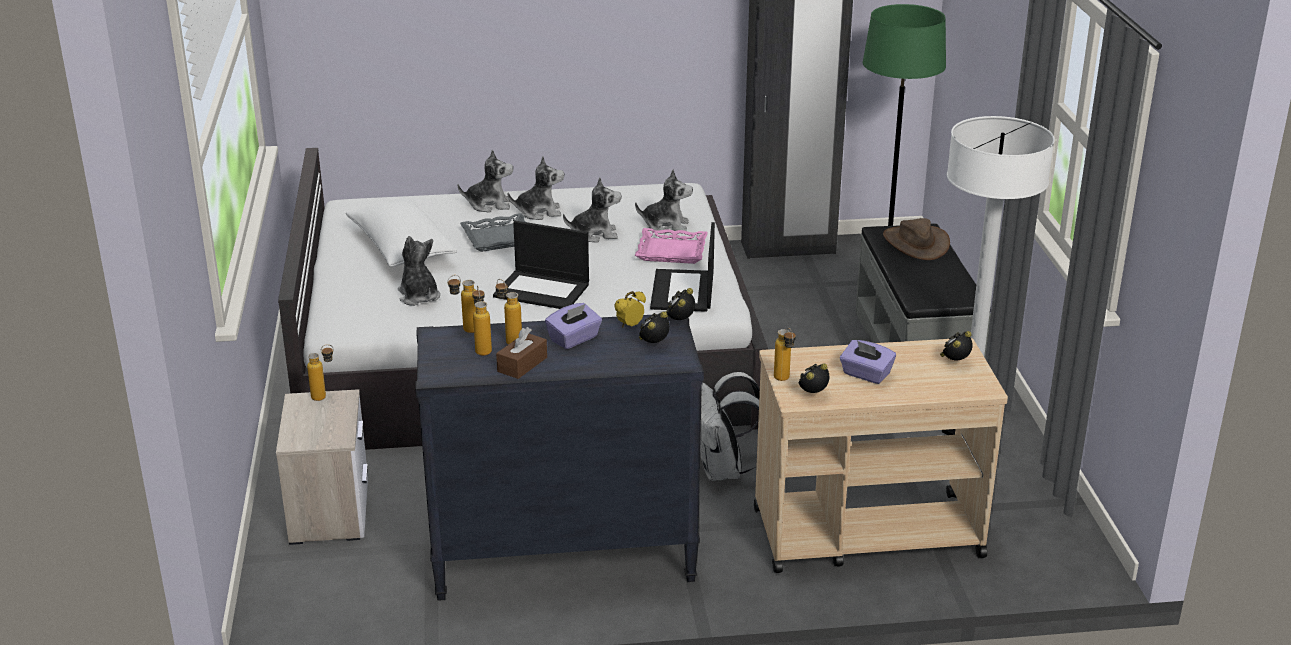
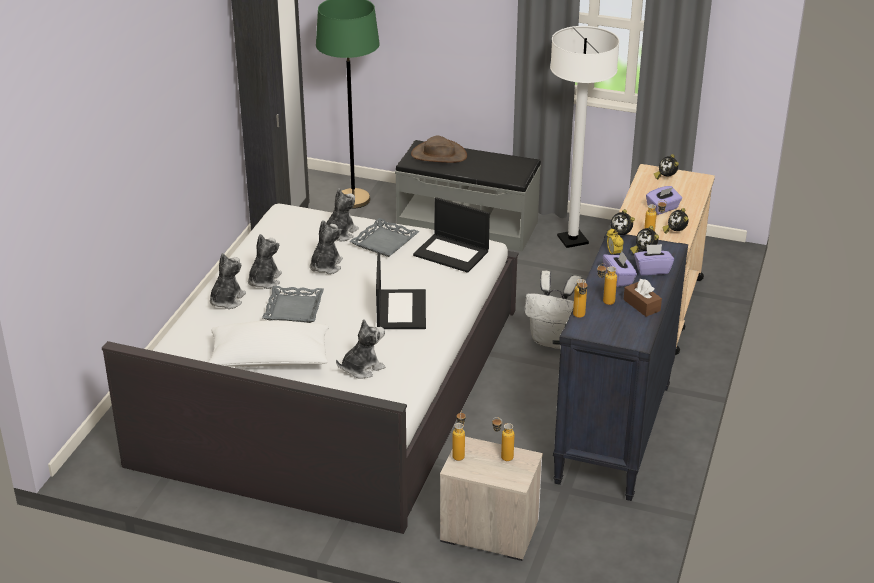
camera: 65 degrees left, 5 degrees up
plush toy [398,236,440,306] -> plush toy turned 150 degrees clockwise [336,319,385,379]
bottle [472,285,492,356] -> bottle moved to [492,417,514,461]
laptop [493,221,589,309] -> laptop turned 45 degrees counterclockwise [376,253,426,329]
pink tray [635,228,708,264] -> grey tray [349,218,419,257]
none -> purple tissue box [634,244,674,275]

